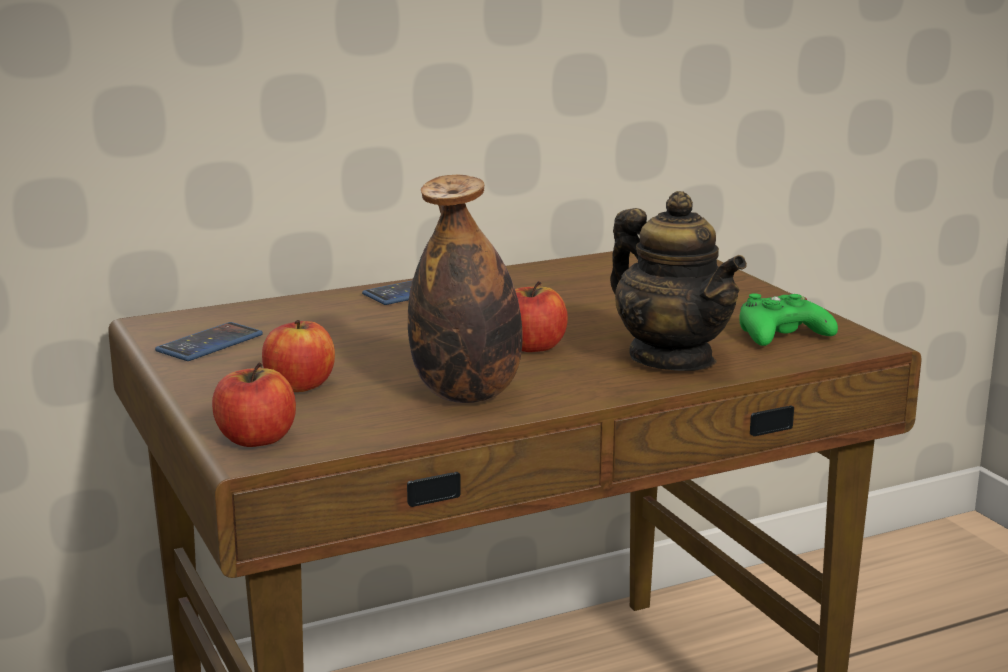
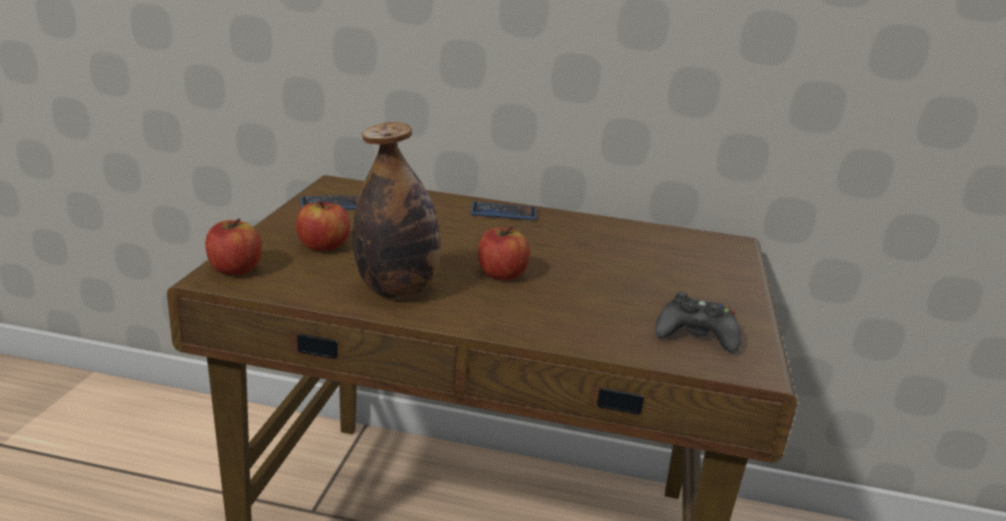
camera: 35 degrees right, 5 degrees up
teapot [610,191,747,371] -> none
green game controller [739,293,838,346] -> black game controller [655,292,741,352]

